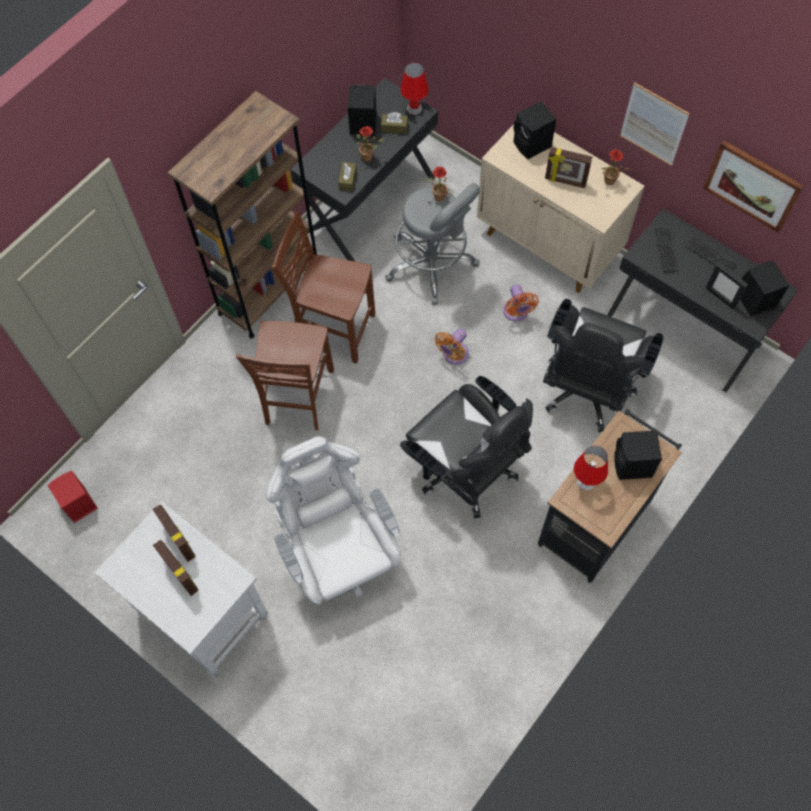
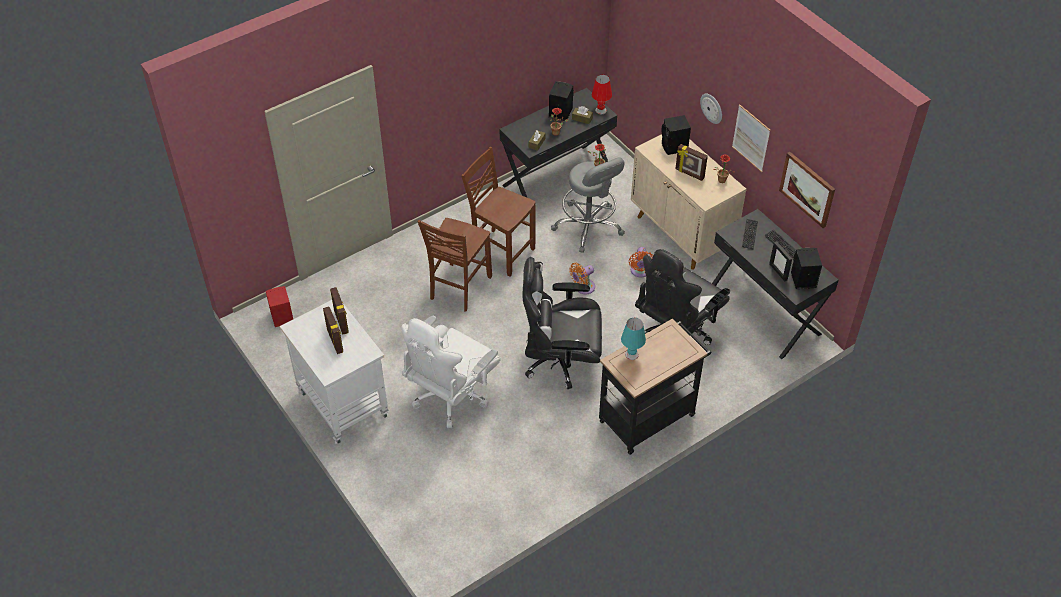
camera: 15 degrees right, 15 degrees down
brown bookcase [168,91,317,339] -> none
white office chair [266,437,401,604] -> white office chair turned 135 degrees counterclockwise [401,316,501,428]
black office chair [400,376,533,518] -> black office chair turned 120 degrees clockwise [522,257,602,389]
red table lamp [574,446,608,491] -> turquoise table lamp [621,318,646,360]
black speaker [614,430,662,480] -> none
none -> wall clock [700,93,722,124]

